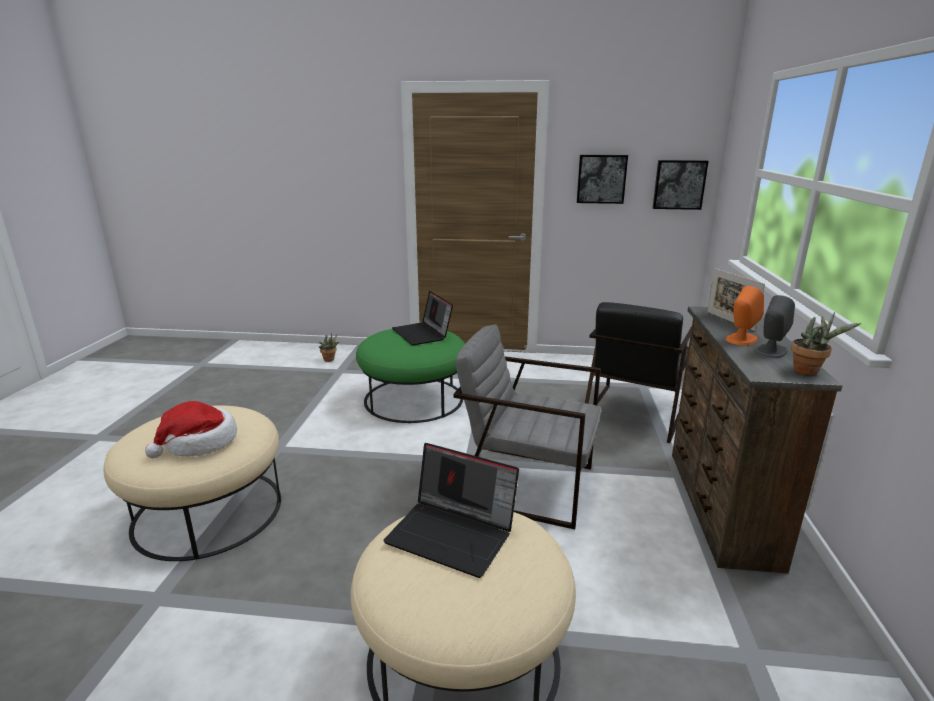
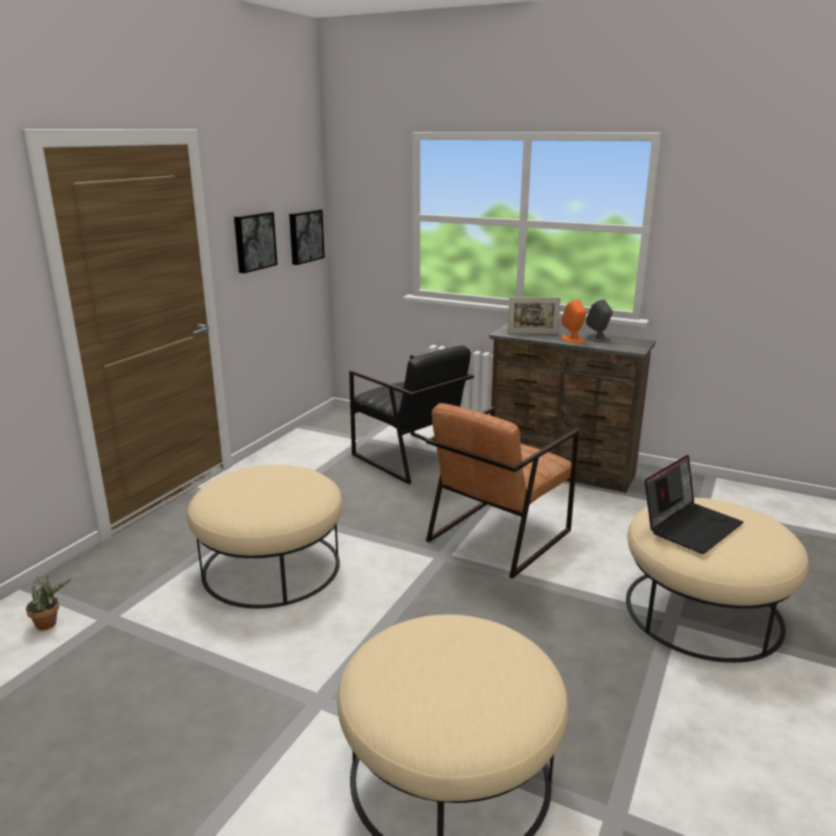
camera: 70 degrees left, 0 degrees up
hat [145,401,237,458] -> none
green ottoman [356,329,465,423] -> beige ottoman [187,465,343,608]
laptop [392,291,453,346] -> none
grey armchair [453,324,601,529] -> brown armchair [426,403,579,579]
potted plant [791,312,861,375] -> none

